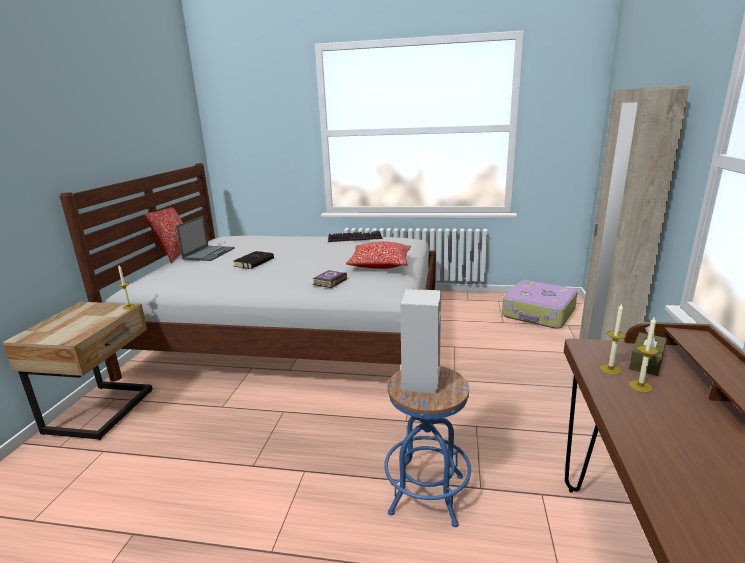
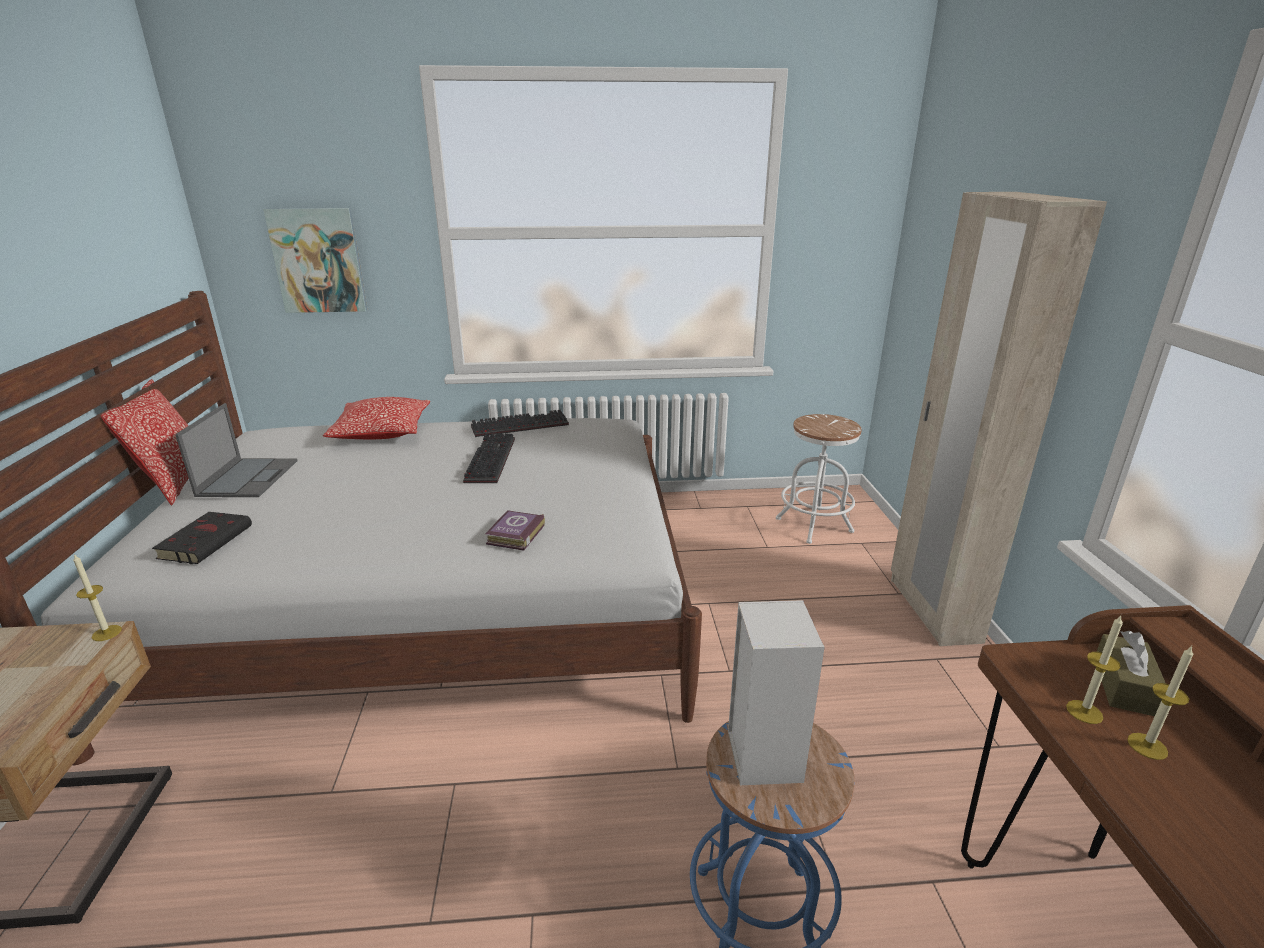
camera: 15 degrees left, 5 degrees up
black book [233,251,274,269] -> black book moved to [152,512,252,564]
pillow [346,241,411,269] -> pillow moved to [323,397,430,439]
suitcase [502,280,577,329] -> white stool [776,414,862,544]
none -> picture [263,208,367,313]
none -> keyboard [463,433,515,483]

